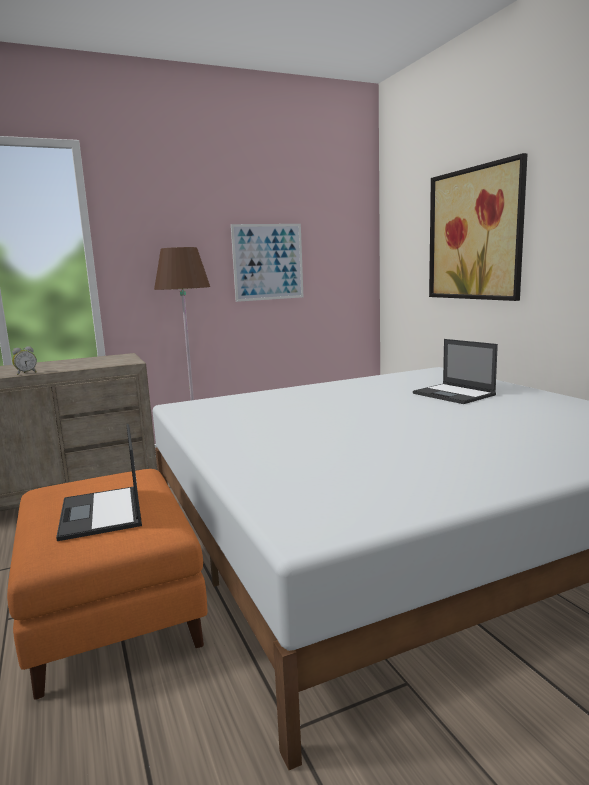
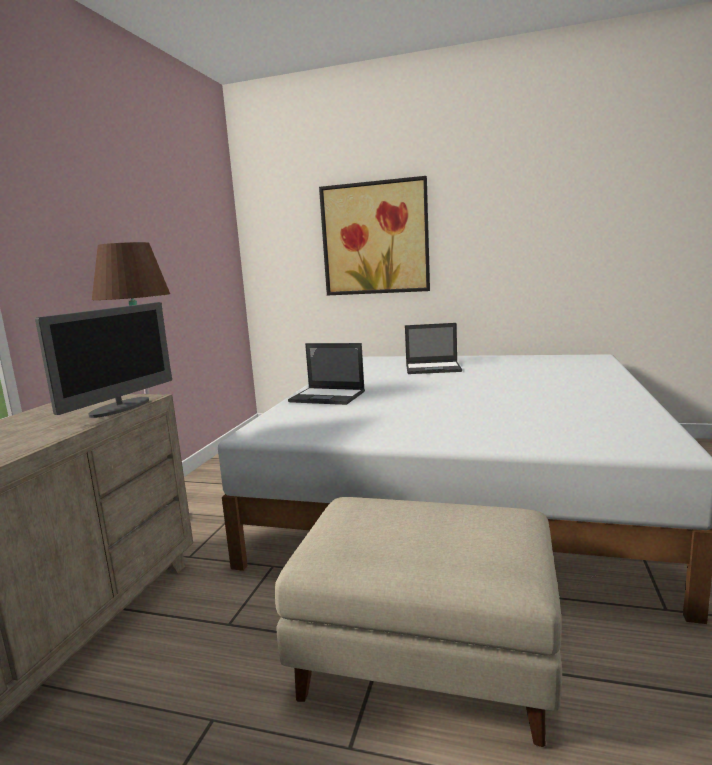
camera: 50 degrees left, 0 degrees up
orange ottoman [7,469,208,700] -> beige ottoman [275,497,562,747]
alarm clock [12,346,37,375] -> none
laptop [56,424,142,541] -> laptop moved to [288,343,365,405]
picture [231,224,303,302] -> none
none -> monitor [35,302,172,418]

